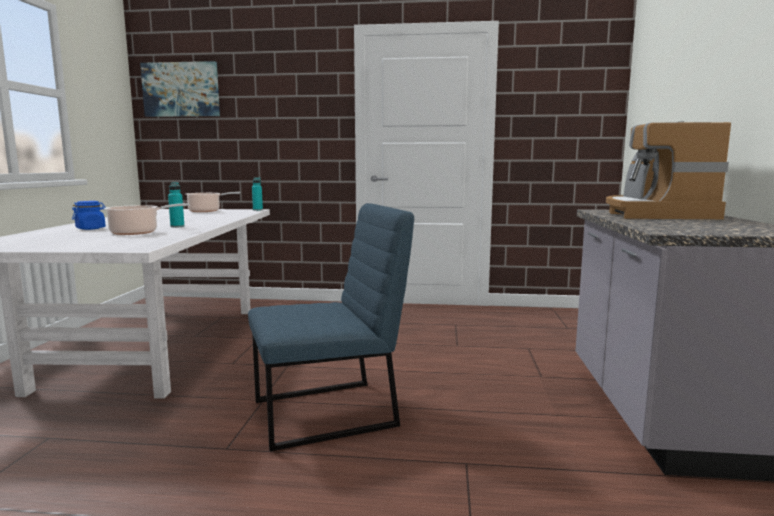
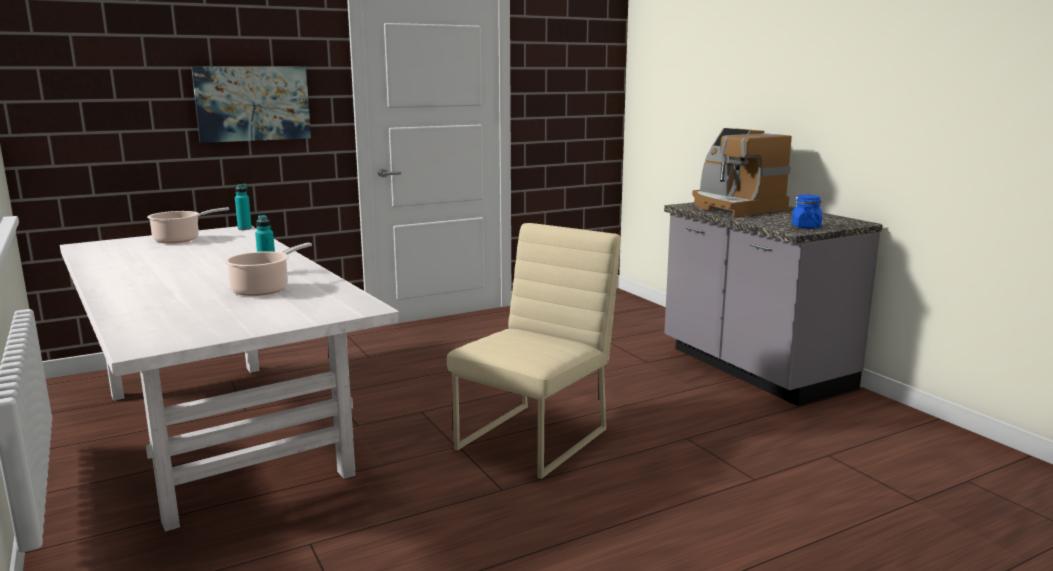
camera: 35 degrees left, 5 degrees up
blue jar [72,201,106,230] -> blue jar moved to [792,195,822,228]
picture [140,61,220,117] -> picture moved to [191,66,311,143]
blue chair [248,203,414,451] -> beige chair [447,223,621,479]

